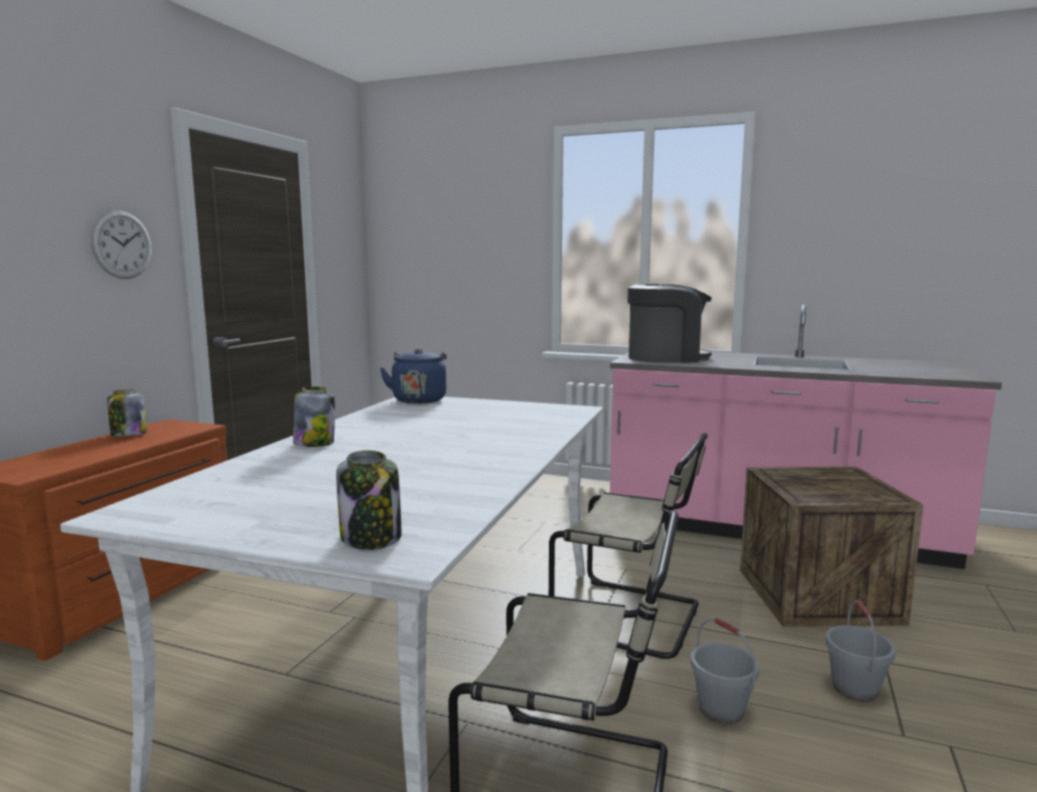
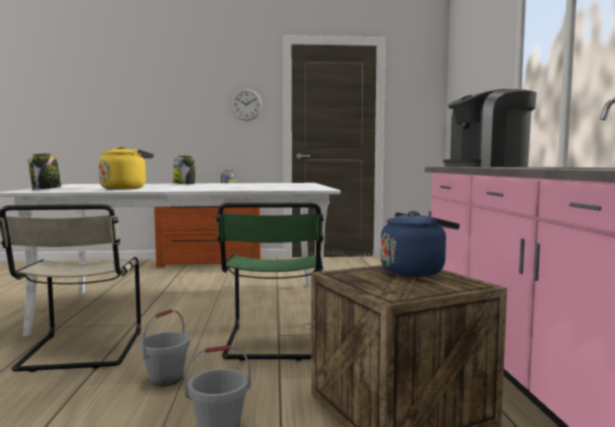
camera: 65 degrees right, 5 degrees down
blue kettle [380,349,447,404] -> blue kettle moved to [381,211,460,277]
beige chair [549,433,708,659] -> green chair [216,203,324,360]
coffee machine [627,283,712,363] -> coffee machine turned 105 degrees clockwise [443,89,537,167]
none -> yellow kettle [98,146,154,189]

